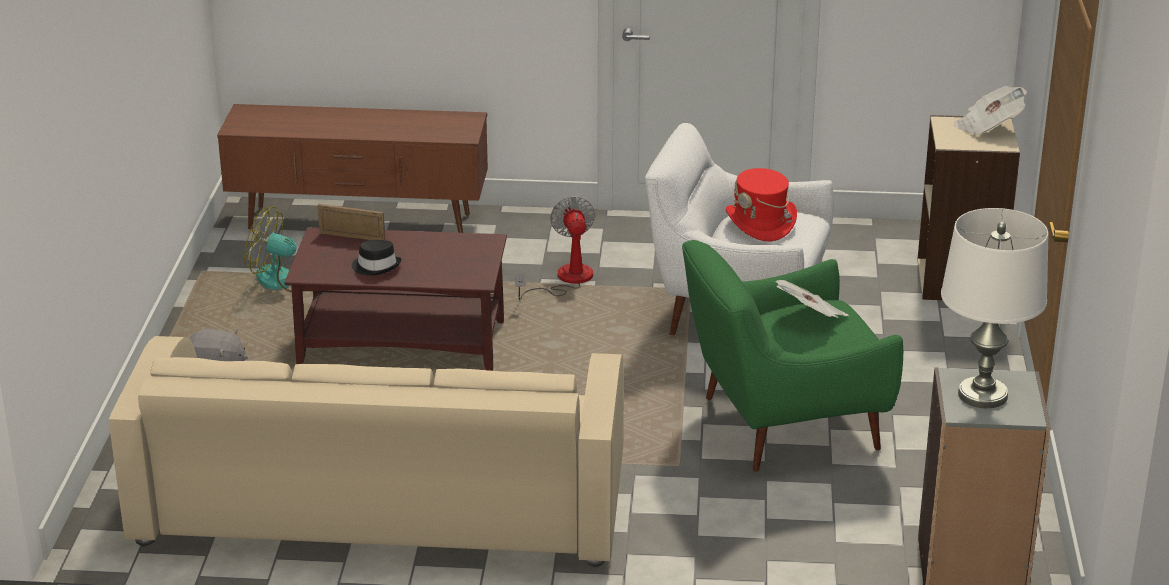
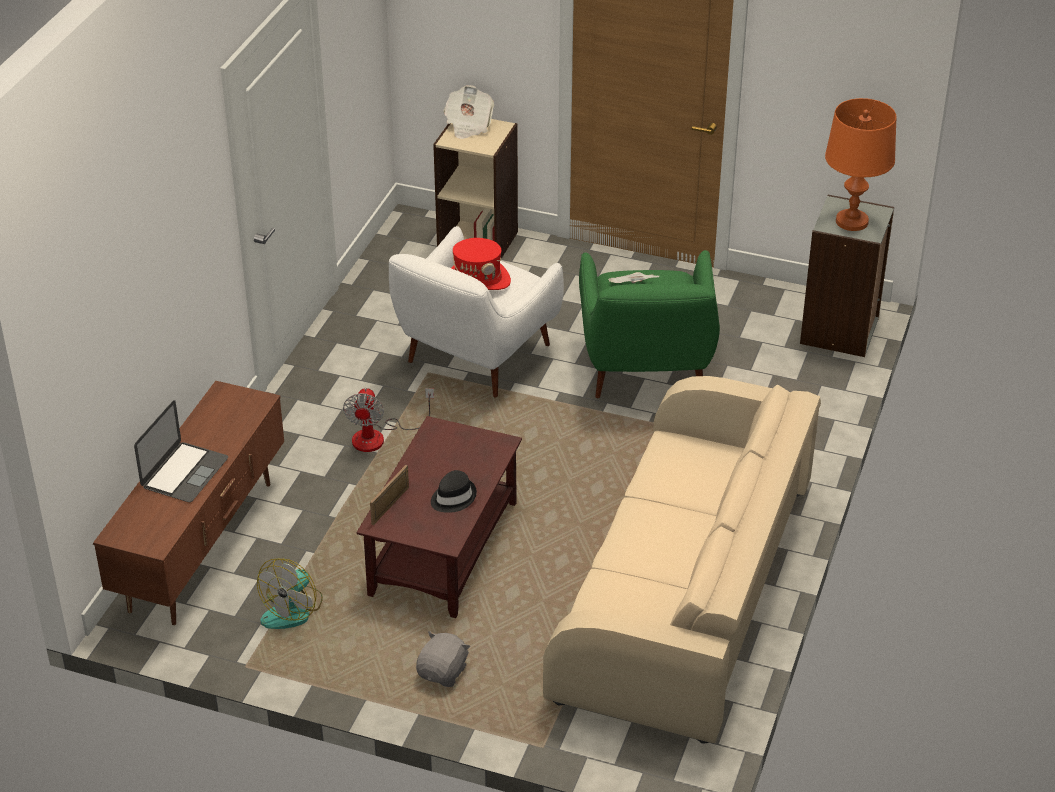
camera: 75 degrees left, 10 degrees up
fan [515,196,595,300] -> fan turned 90 degrees counterclockwise [343,388,434,452]
white table lamp [941,208,1049,408] -> orange table lamp [825,98,897,231]
none -> laptop [134,400,228,502]

